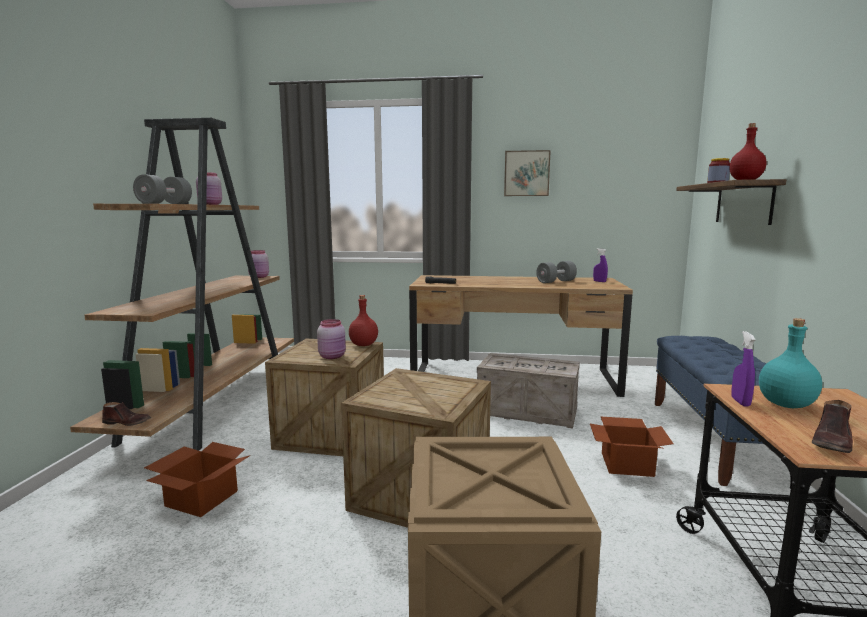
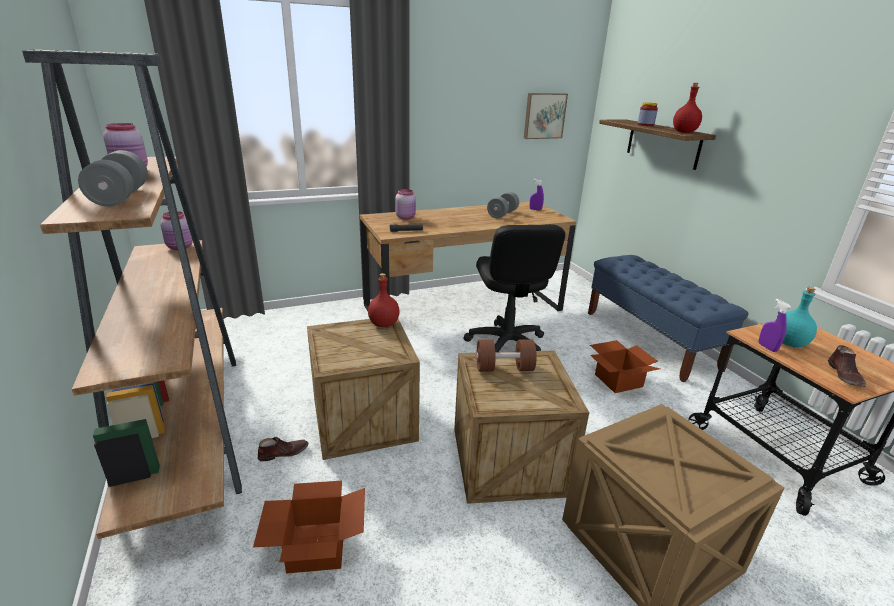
camera: 30 degrees left, 15 degrees up
brown shoe [102,402,151,426] -> brown shoe moved to [258,437,308,461]
pink jar [317,319,346,359] -> pink jar moved to [395,189,416,220]
crate [477,353,580,429] -> black office chair [464,224,565,352]
picture [504,150,551,196] -> picture moved to [524,93,568,139]
none -> brown dumbbell [476,339,537,372]

